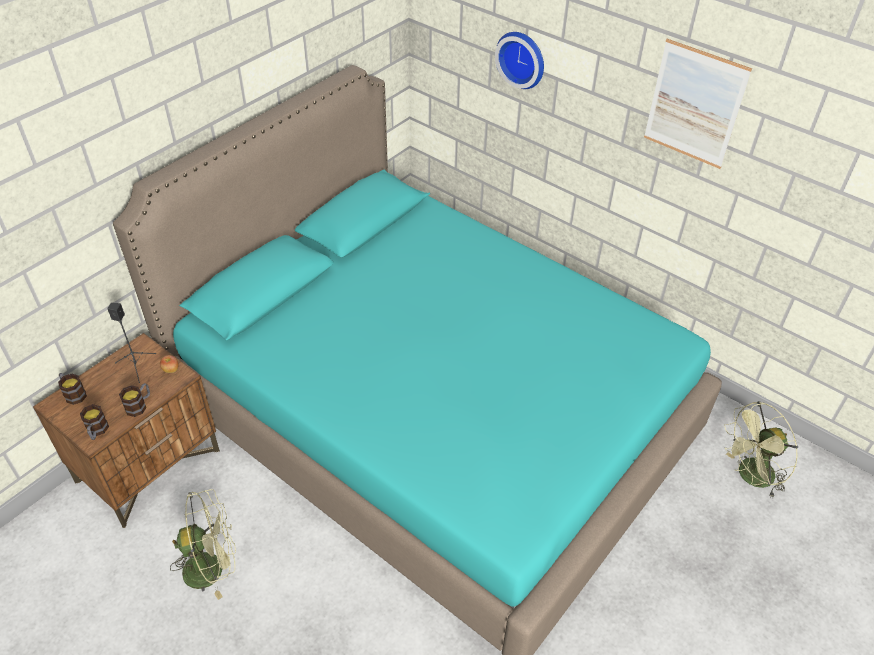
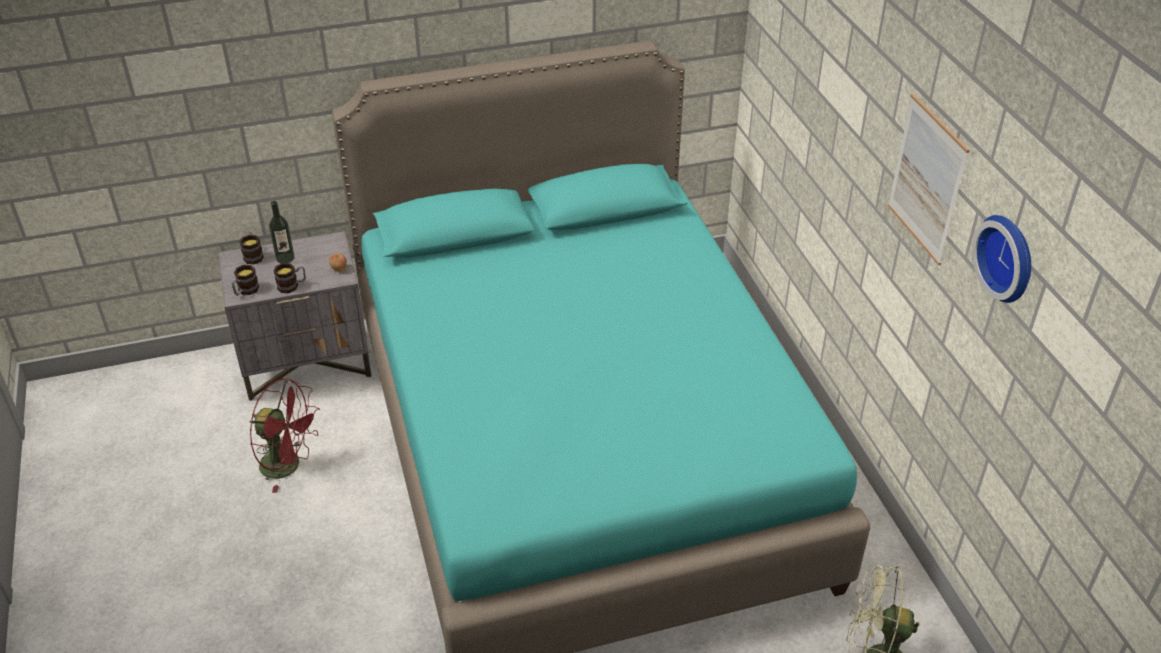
camera: 35 degrees right, 5 degrees down
brown nightstand [33,333,220,528] -> grey nightstand [218,231,372,401]
black speaker [107,303,156,383] -> none
green fan [170,489,236,600] -> red fan [250,378,320,493]
wall clock [495,32,544,89] -> wall clock moved to [972,215,1031,303]
none -> bottle [269,201,295,263]

